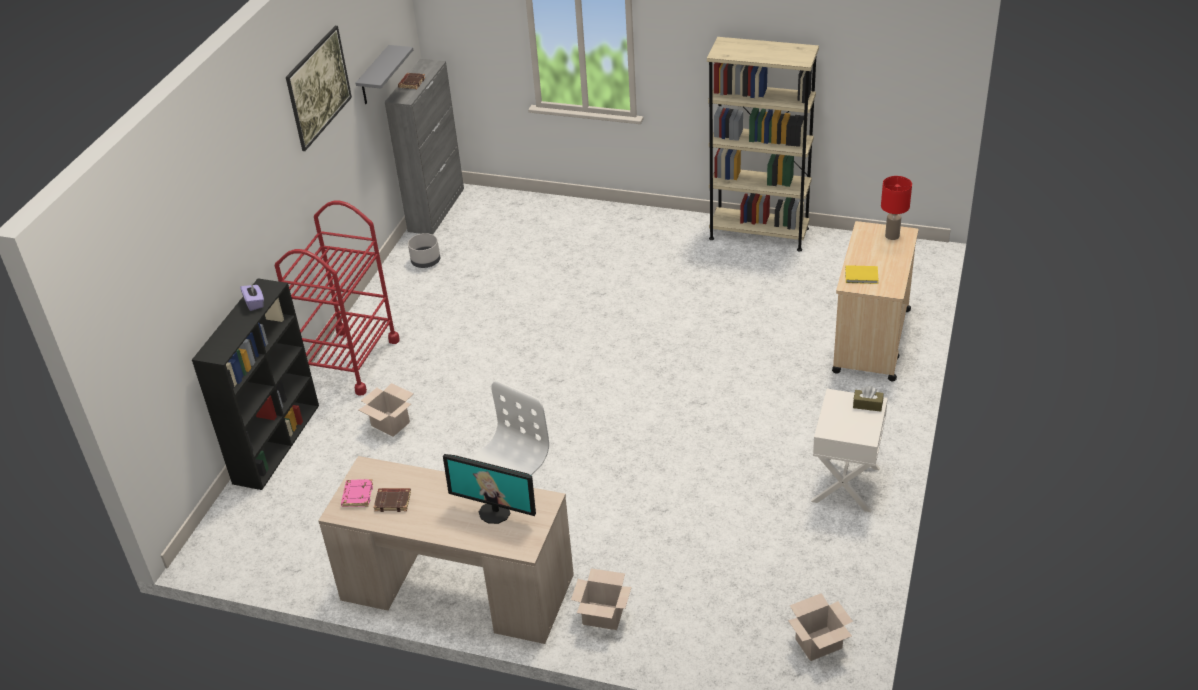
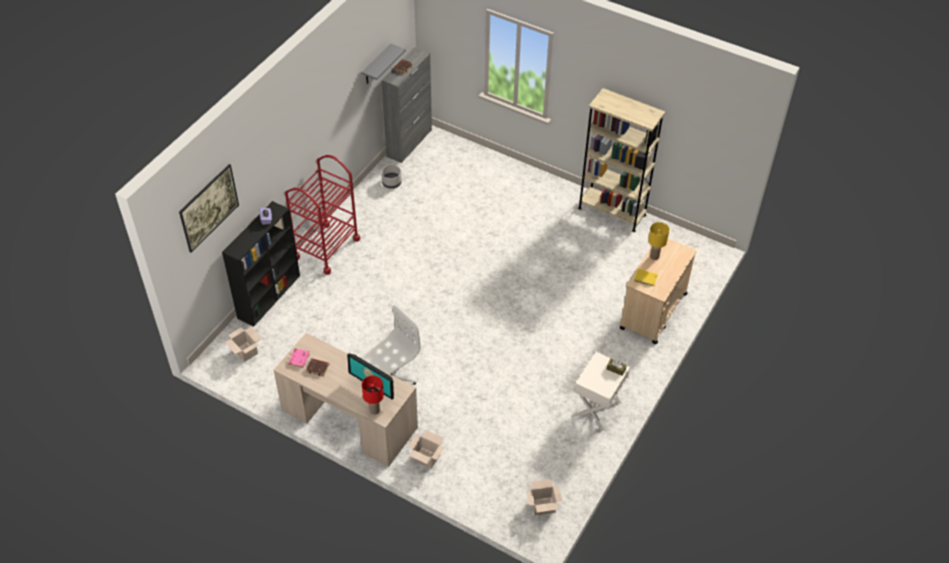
camera: 10 degrees right, 10 degrees up
picture [286,26,352,151] -> picture moved to [179,164,239,253]
cardboard box [359,383,413,437] -> cardboard box moved to [225,327,262,362]
red table lamp [881,176,912,240] -> red table lamp moved to [362,375,384,415]
none -> yellow table lamp [648,222,670,260]

